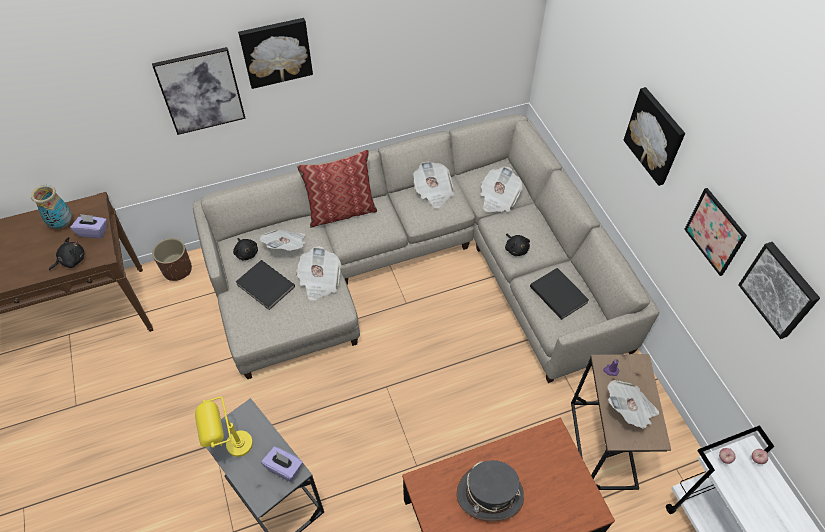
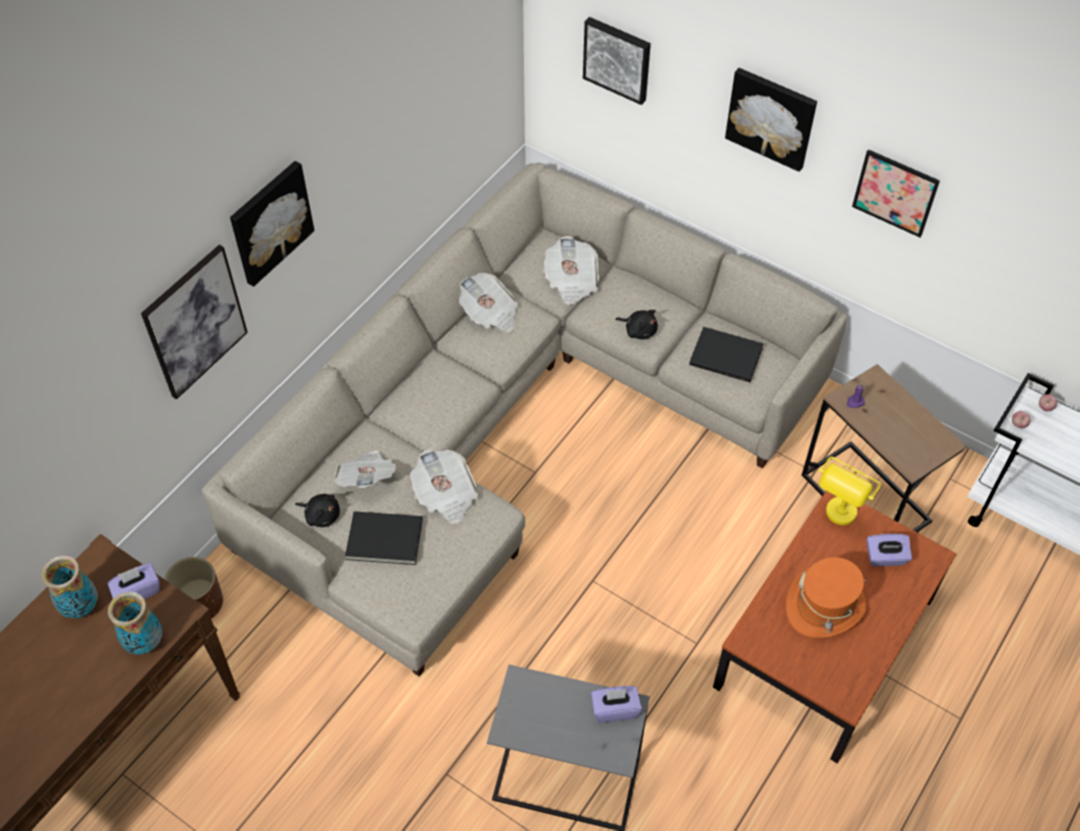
camera: 35 degrees left, 0 degrees up
black plush toy [49,237,84,270] -> vase [108,592,162,655]
yellow table lamp [195,396,253,457] -> yellow table lamp moved to [819,457,881,525]
pillow [296,149,377,228] -> none
grey hat [457,460,524,521] -> orange hat [786,557,867,638]
newspaper [608,380,659,429] -> none
picture [738,242,820,339] -> picture moved to [583,17,651,105]
none -> purple tissue box [867,534,912,566]

